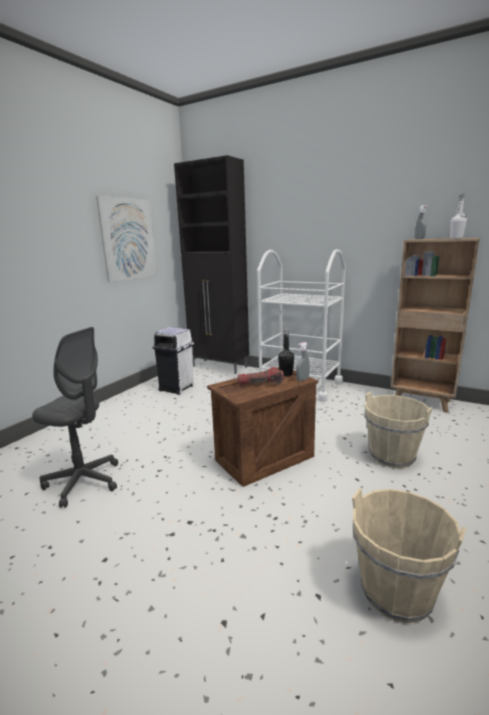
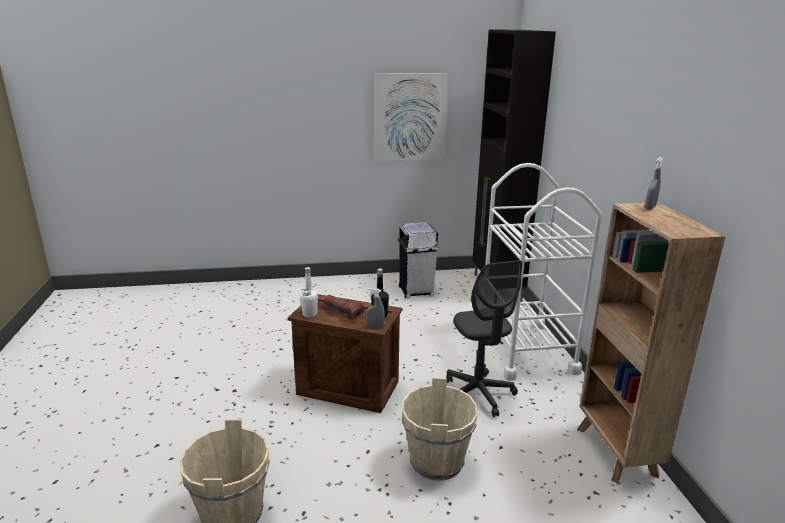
camera: 50 degrees right, 5 degrees up
grey office chair [32,327,118,508] -> grey office chair moved to [446,260,523,417]
white bottle [450,194,467,239] -> white bottle moved to [300,267,318,318]

